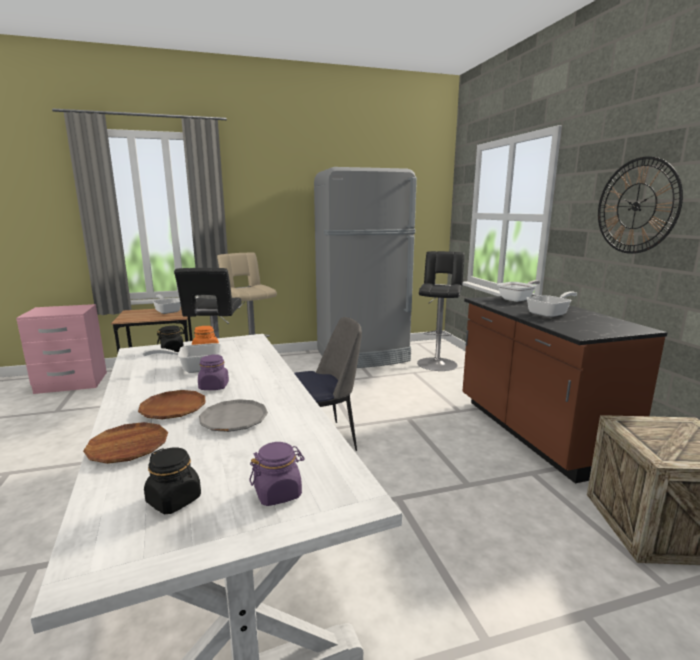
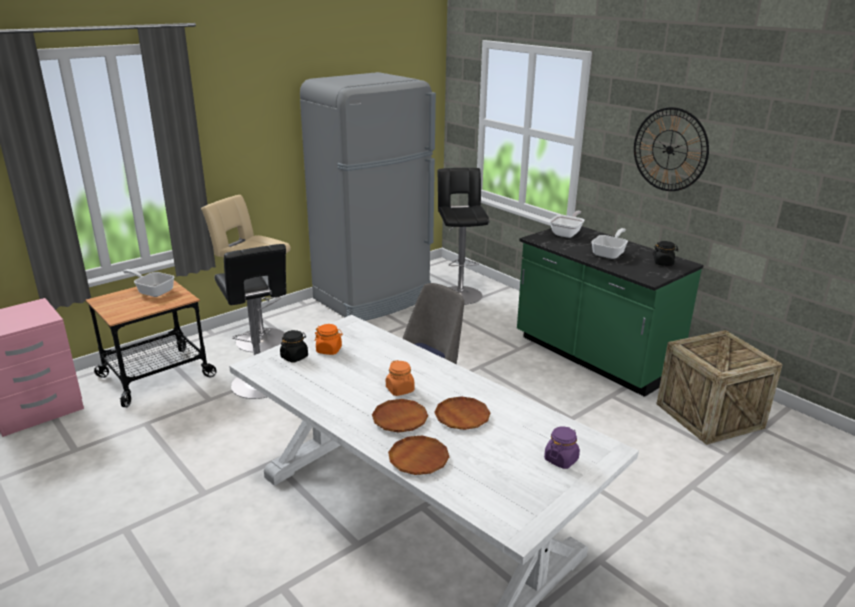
camera: 25 degrees left, 10 degrees up
frying pan [142,343,222,373] -> none
black jar [144,448,201,514] -> black jar moved to [653,241,679,266]
purple jar [198,355,229,390] -> orange jar [386,360,415,396]
grey plate [199,399,268,432] -> brown plate [434,396,490,430]
brown counter [462,295,668,483] -> green counter [517,226,704,397]

